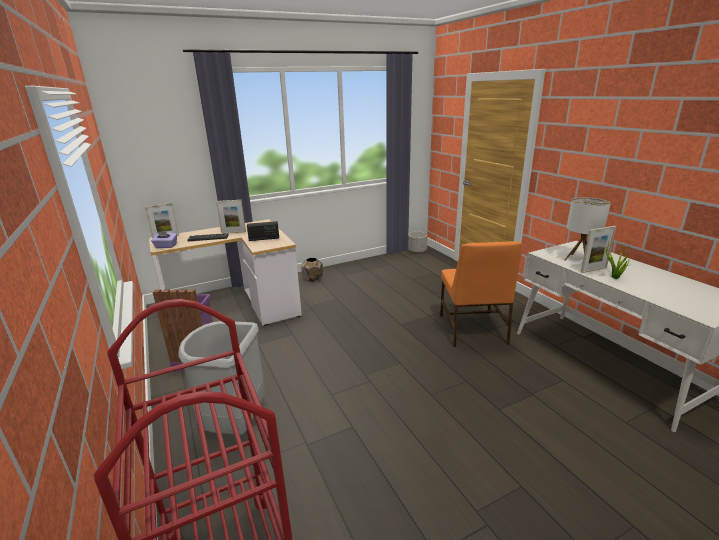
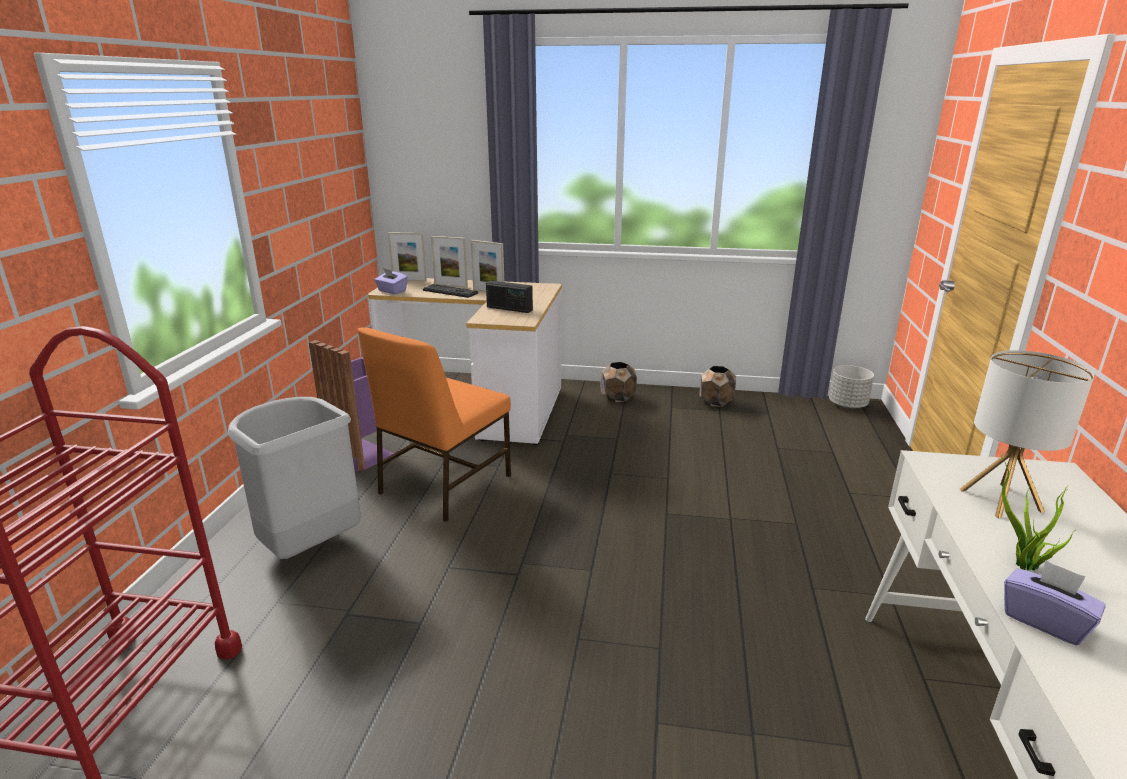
camera: 35 degrees right, 0 degrees up
orange chair [440,241,523,347] -> orange chair moved to [358,327,511,522]
picture frame [581,226,616,273] -> picture frame moved to [431,236,468,288]
none -> brown planter [699,366,736,407]
none -> purple tissue box [1004,560,1106,646]

